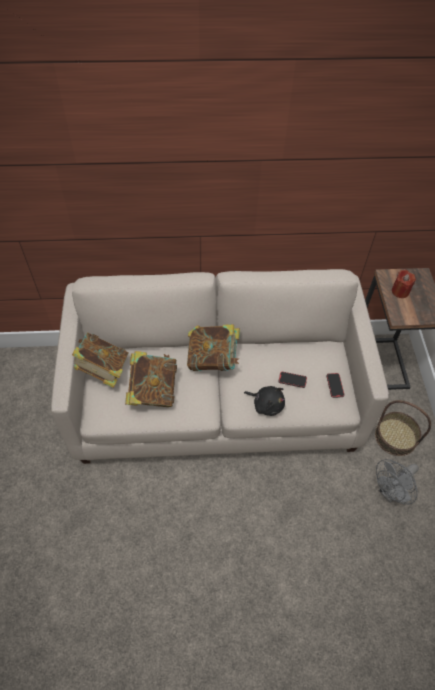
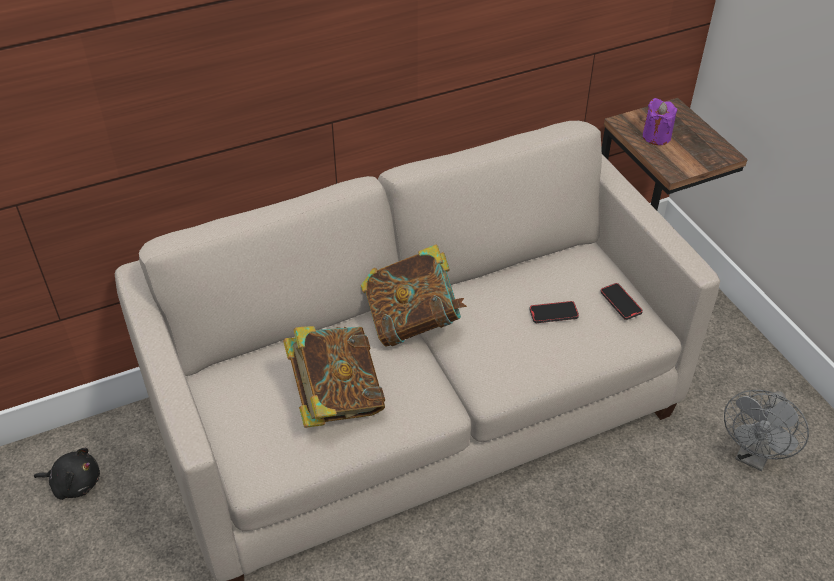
camera: 20 degrees left, 10 degrees down
book [72,332,128,388] -> none
black plush toy [244,386,285,416] -> black plush toy moved to [34,448,100,500]
basket [375,400,431,456] -> none
red candle [392,269,416,298] -> purple candle [643,98,677,145]

